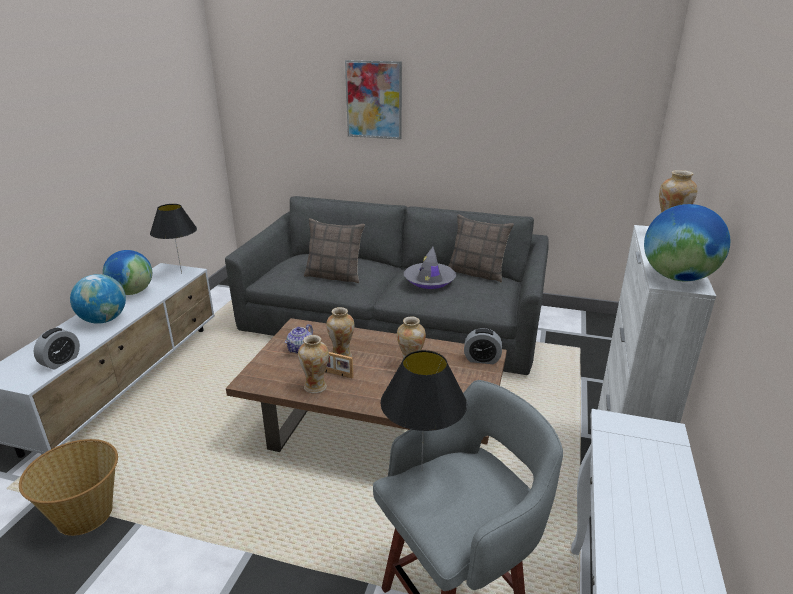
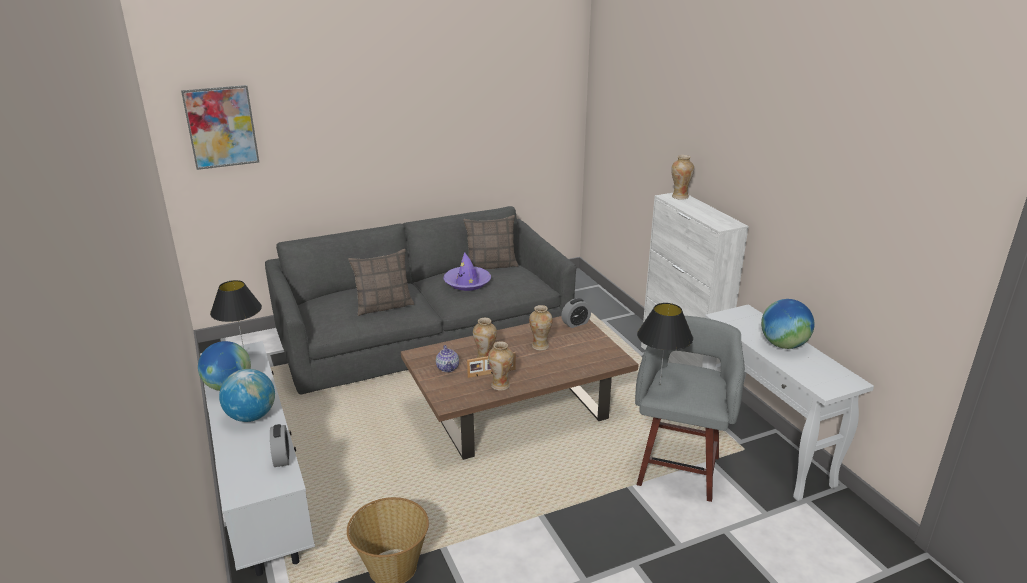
camera: 40 degrees left, 0 degrees up
picture [345,60,402,140] -> picture moved to [181,85,259,170]
grey hat [404,247,456,289] -> purple hat [443,252,491,291]
globe [644,204,730,281] -> globe moved to [761,299,814,349]

